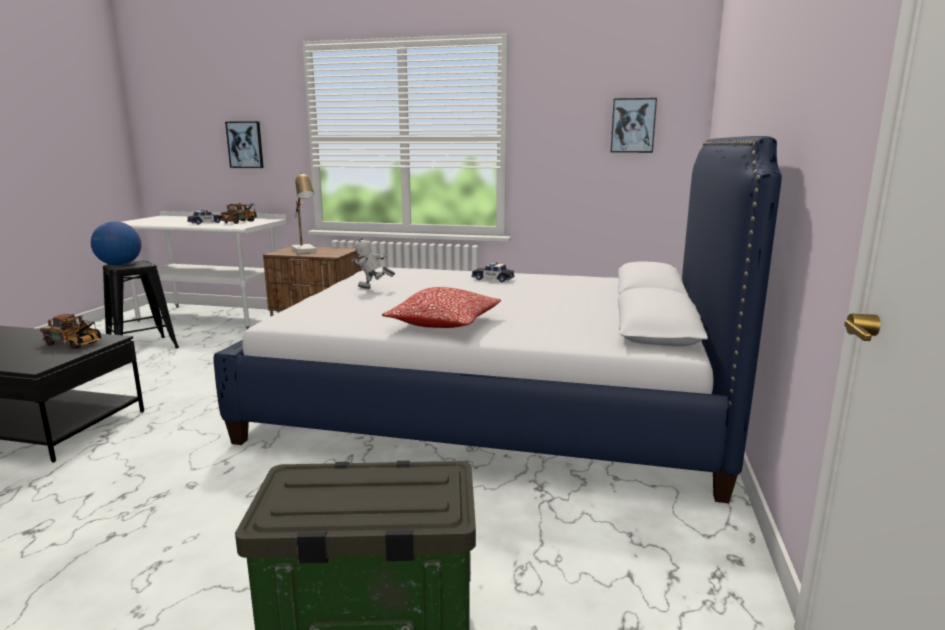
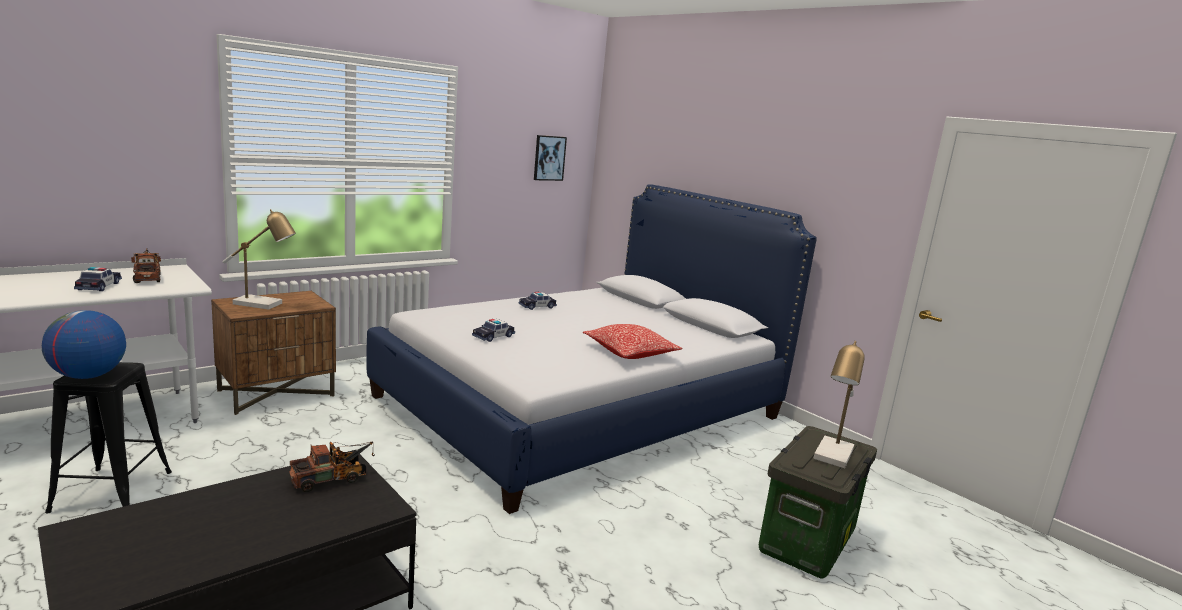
camera: 55 degrees left, 0 degrees up
picture [225,121,264,168] -> none
toy robot [351,237,395,289] -> toy car [472,319,515,342]
none -> table lamp [813,341,865,468]

